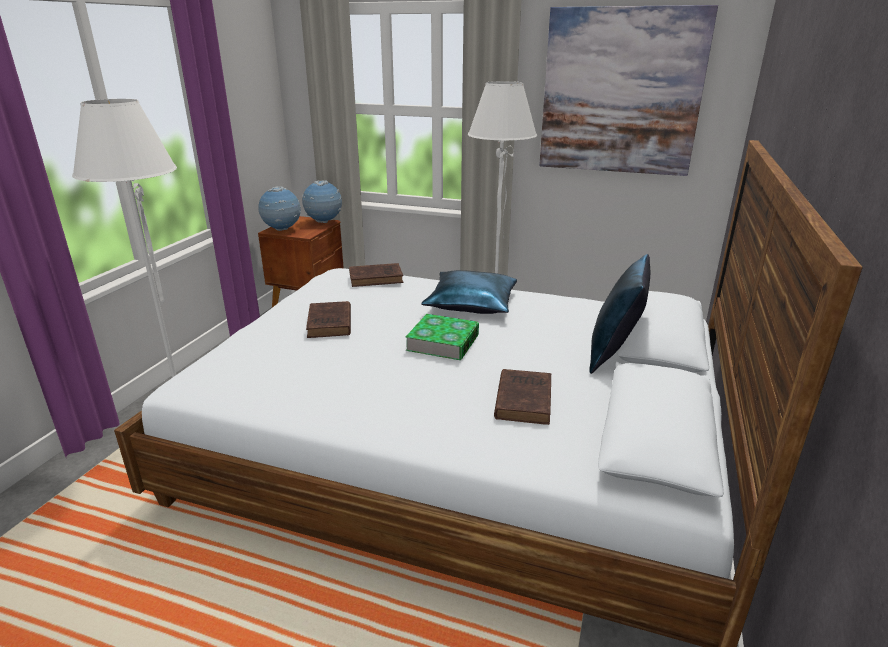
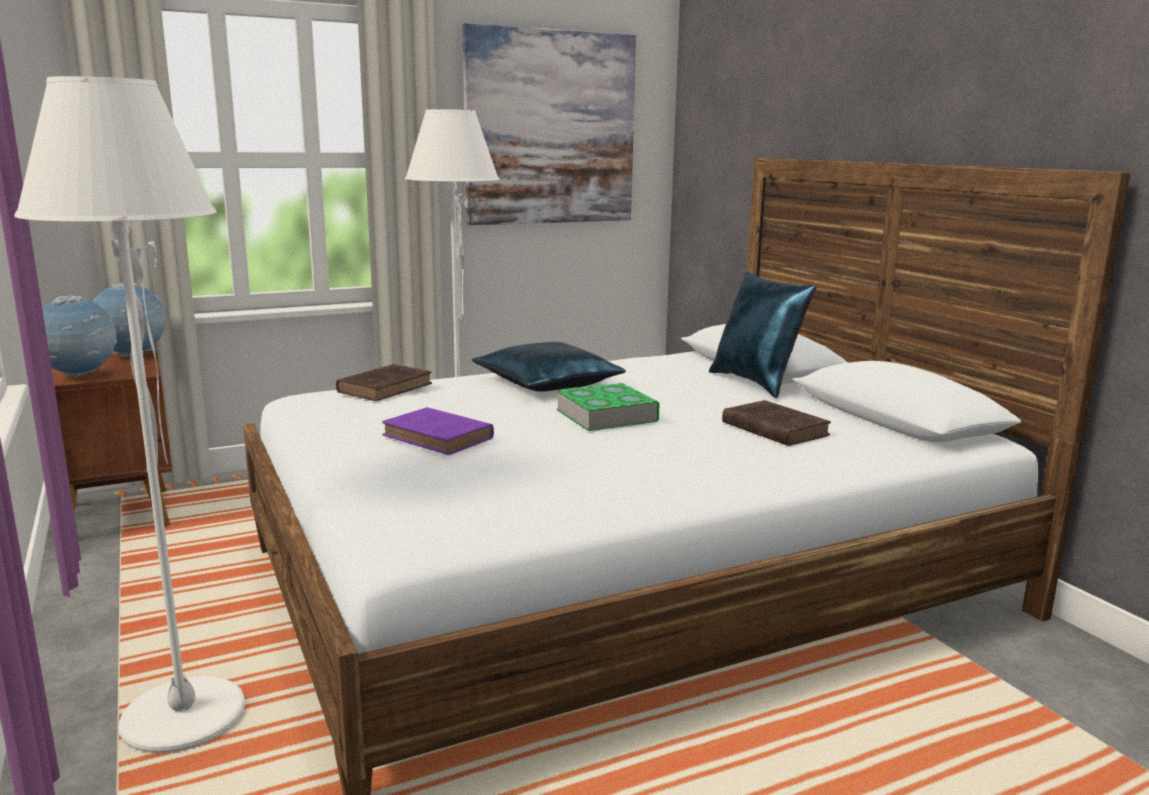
camera: 45 degrees left, 10 degrees down
brown book [306,301,351,338] -> purple book [382,407,494,455]

